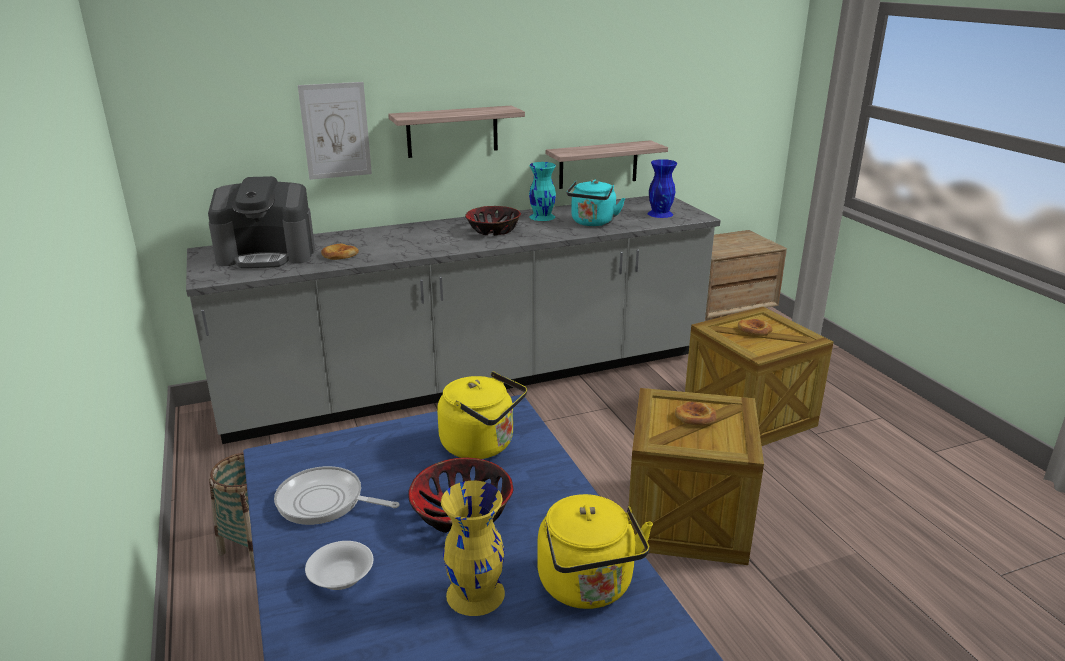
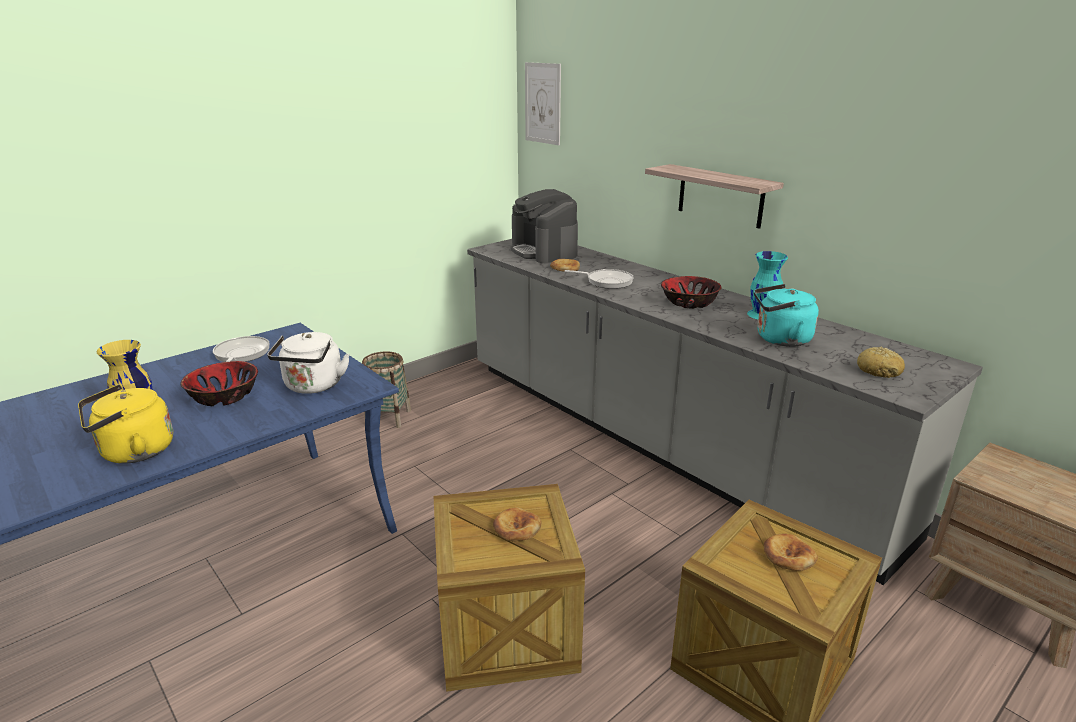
camera: 70 degrees right, 0 degrees up
picture [298,82,372,180] -> picture moved to [525,62,561,145]
white bowl [305,541,374,590] -> none
yellow kettle [437,372,527,459] -> white kettle [267,332,350,394]
shelf [546,140,668,189] -> none
blue vase [647,159,677,218] -> bread [857,346,905,378]
none -> frying pan [565,269,634,289]

